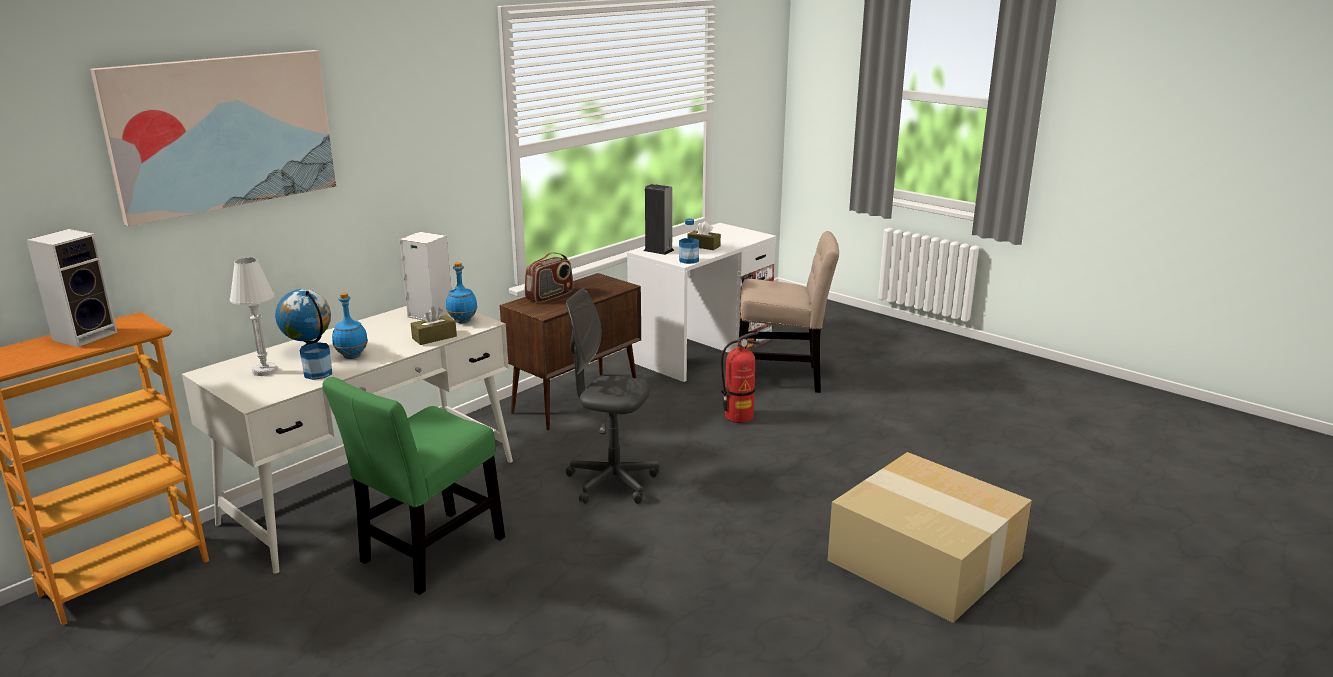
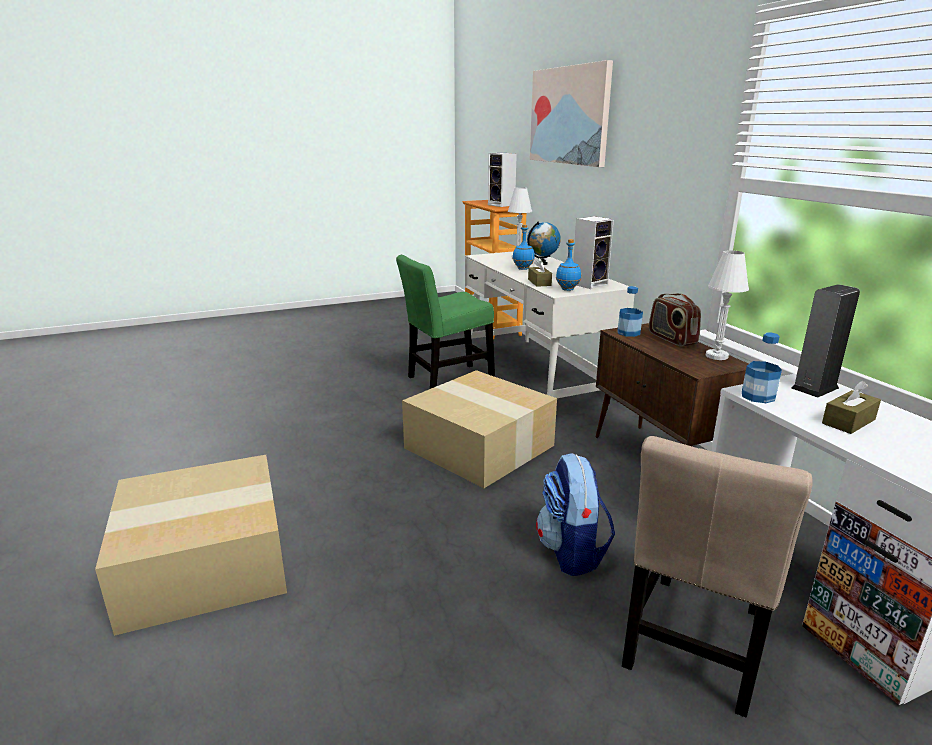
camera: 115 degrees right, 0 degrees up
bottle [300,318,332,380] -> bottle moved to [617,286,643,337]
green chair [322,377,505,595] -> green chair turned 90 degrees counterclockwise [396,255,495,389]
grey office chair [565,289,659,504] -> cardboard box [402,370,557,488]
fire extinguisher [721,332,760,423] -> backpack [536,453,615,576]
none -> white table lamp [706,250,749,360]

